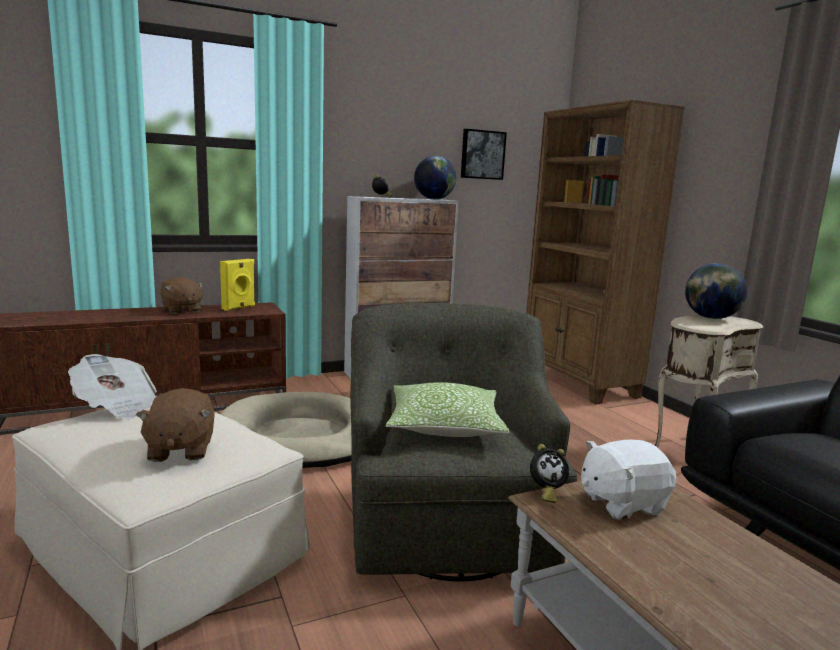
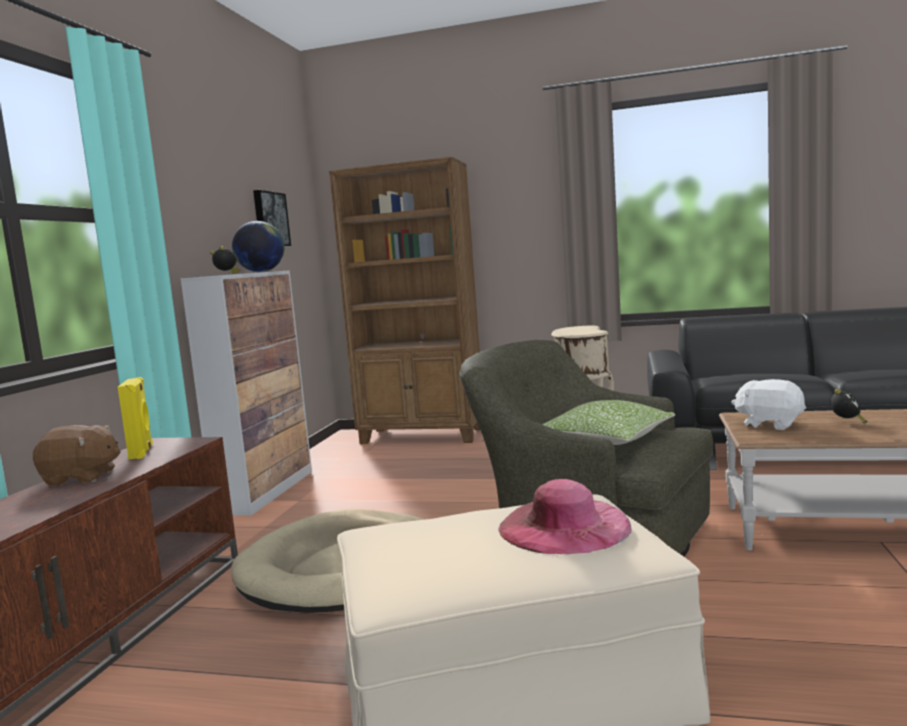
camera: 50 degrees left, 5 degrees down
newspaper [68,354,157,420] -> none
brown plush toy [136,388,215,462] -> pink hat [498,479,632,554]
alarm clock [530,444,569,503] -> alarm clock moved to [830,388,867,423]
white plush toy [581,440,676,520] -> white plush toy turned 105 degrees clockwise [731,379,806,430]
globe [685,263,748,319] -> none

